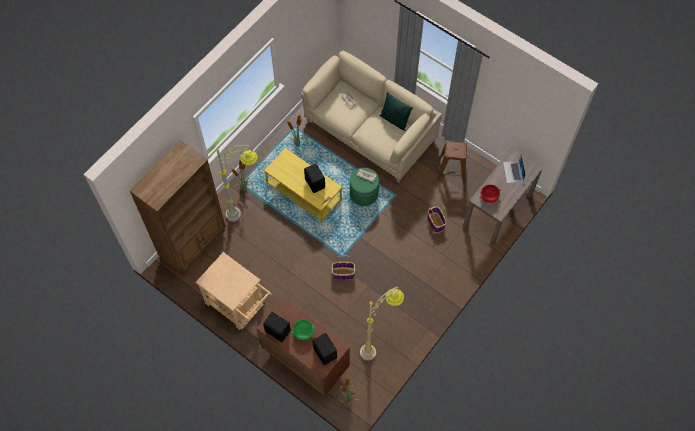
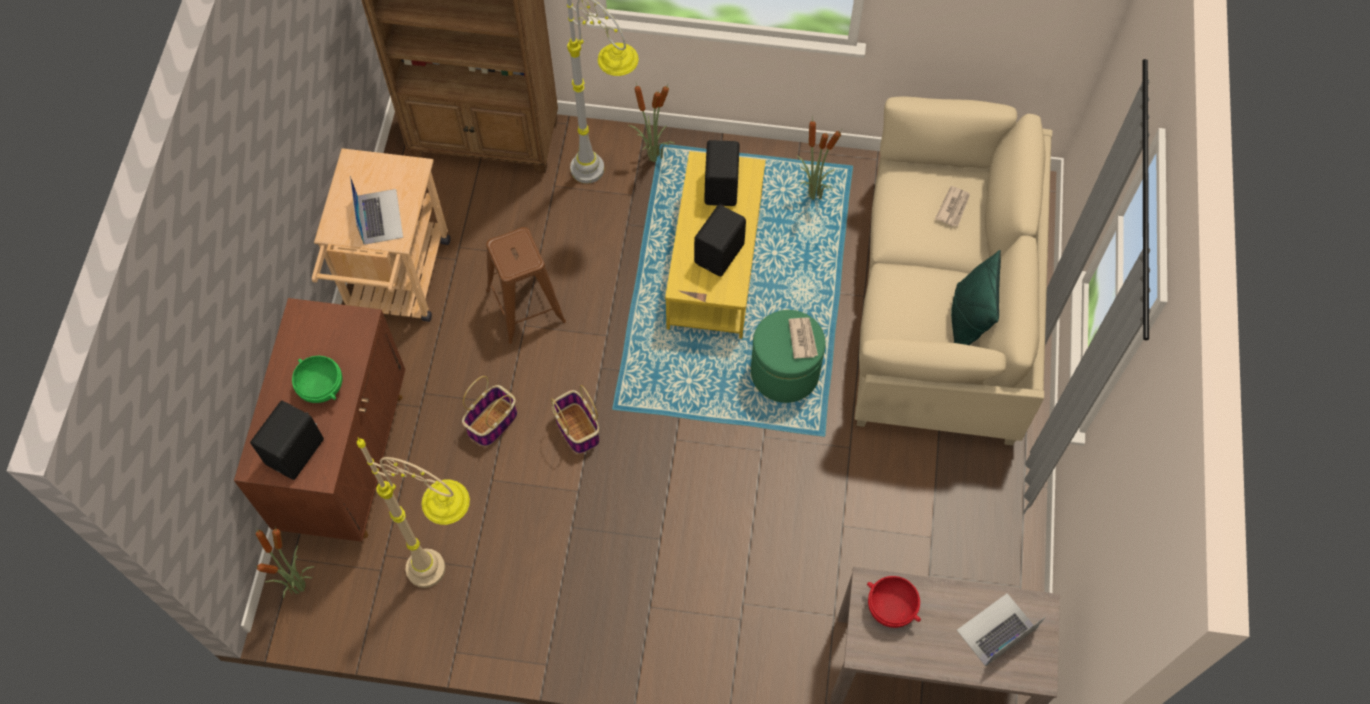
camera: 60 degrees right, 0 degrees up
black speaker [263,312,291,342] -> black speaker moved to [704,140,740,206]
basket [427,204,447,233] -> basket moved to [462,376,517,446]
brown stool [437,141,467,184] -> brown stool moved to [486,227,566,344]
none -> laptop [350,176,403,245]

